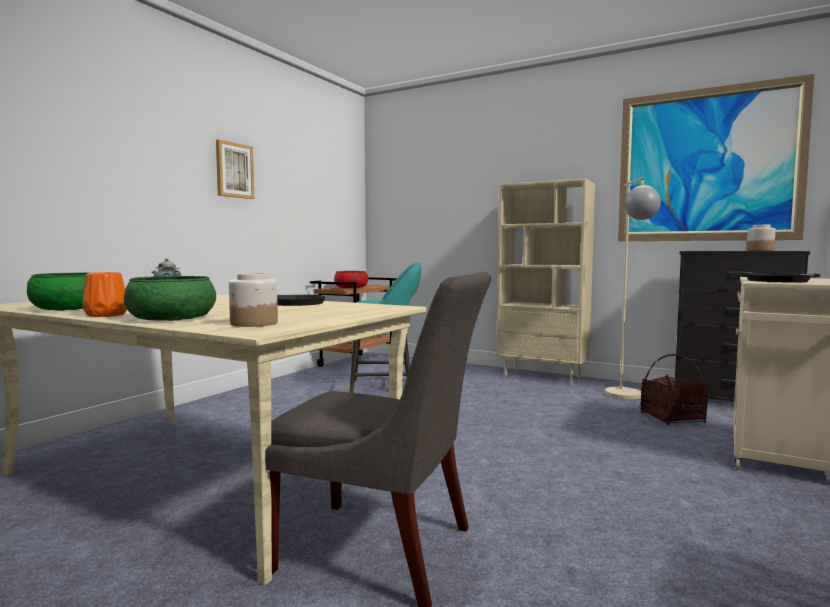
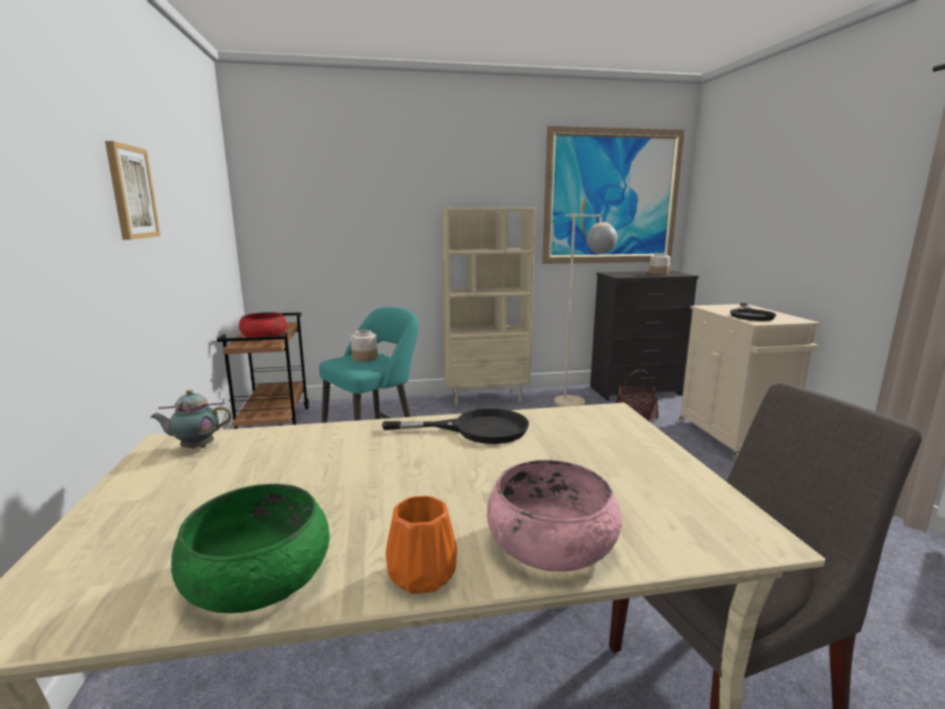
camera: 40 degrees left, 10 degrees up
green bowl [124,276,216,321] -> pink bowl [487,460,623,571]
jar [229,273,278,327] -> jar moved to [351,330,378,362]

